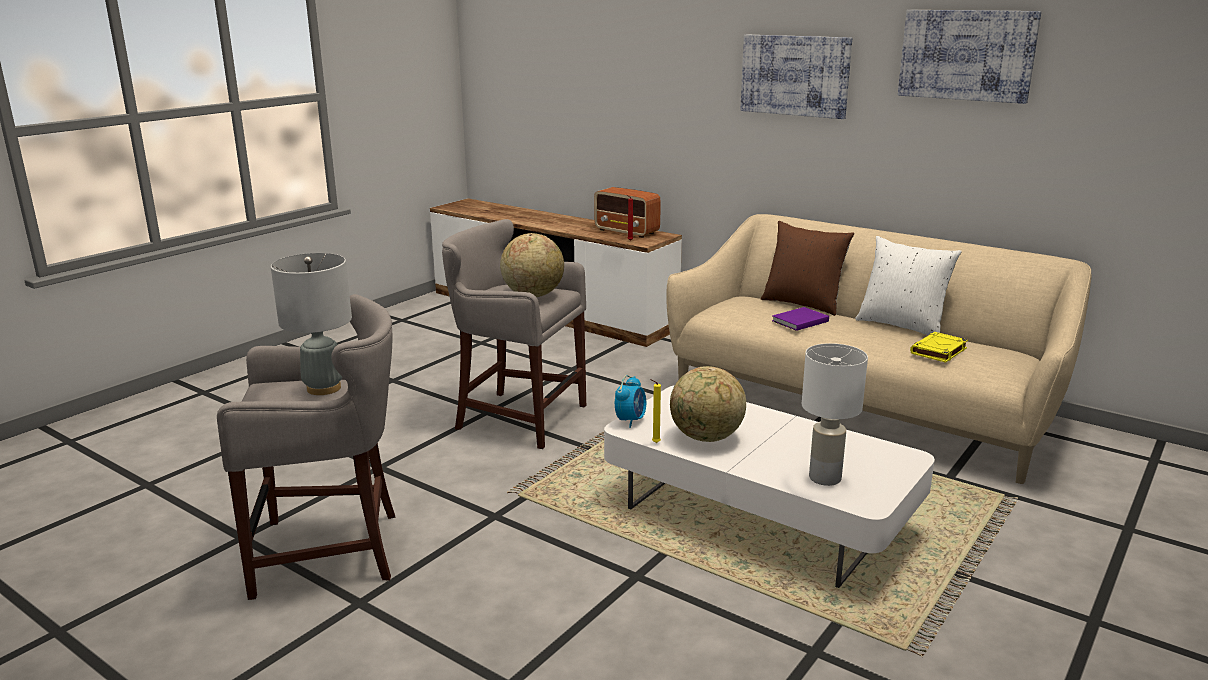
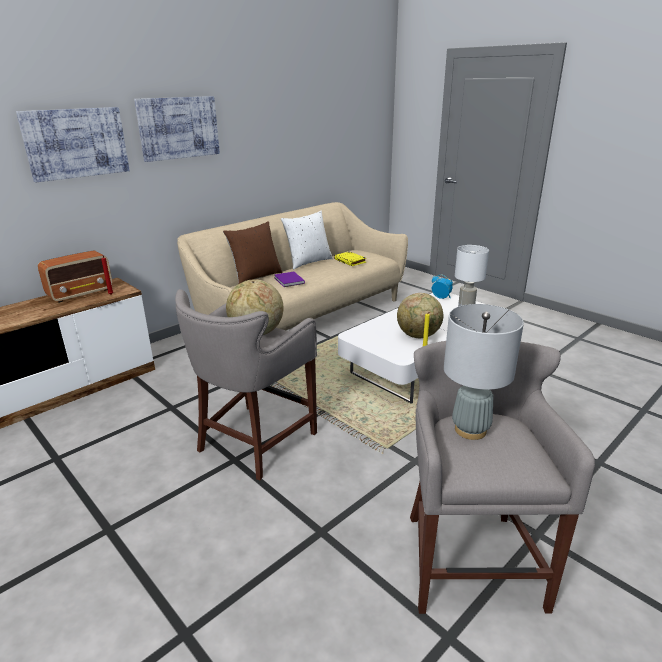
camera: 80 degrees left, 5 degrees up
alarm clock [615,375,646,428] -> alarm clock moved to [432,275,453,299]
picture [898,10,1041,104] -> picture moved to [16,107,130,182]

